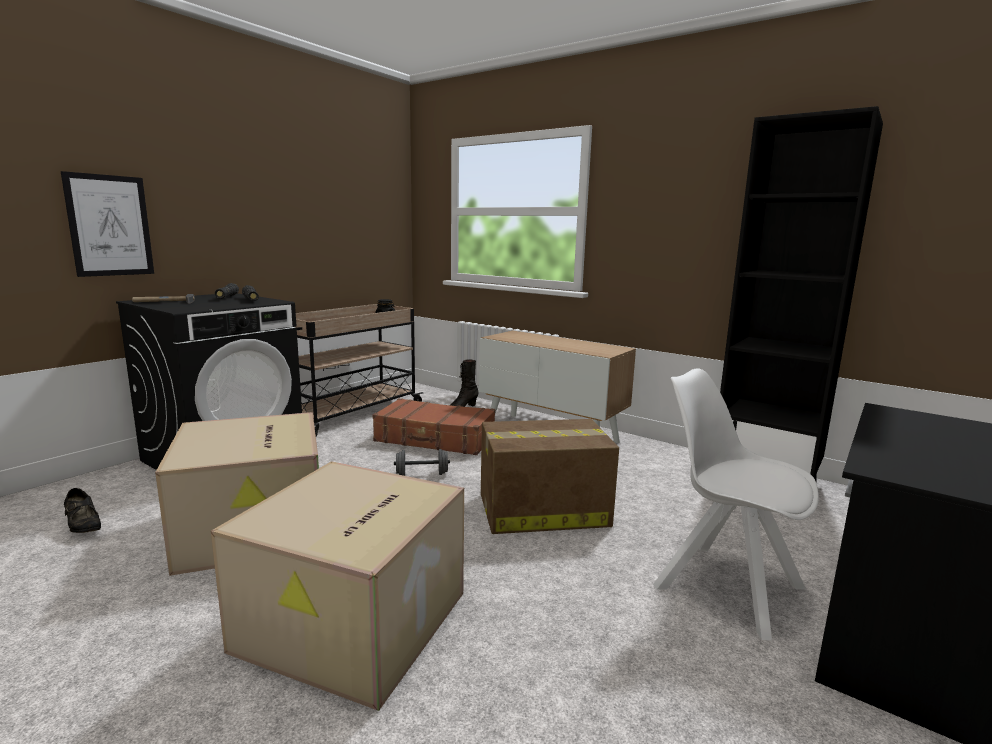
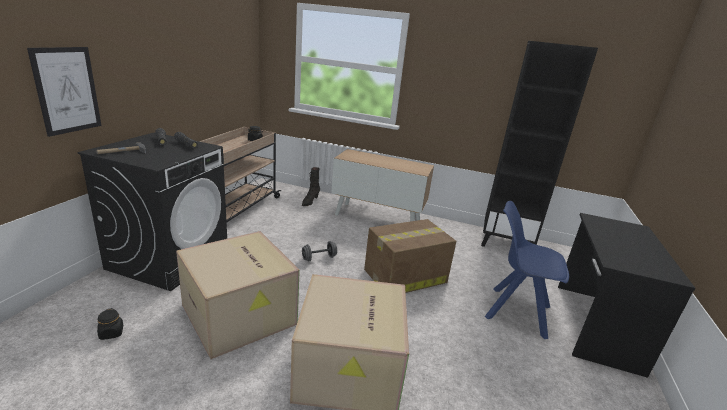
camera: 20 degrees left, 10 degrees up
black shoe [64,488,101,533] -> black jar [97,308,123,340]
brown suitcase [372,398,495,455] -> none
white chair [653,368,819,641] -> blue chair [485,201,569,339]

